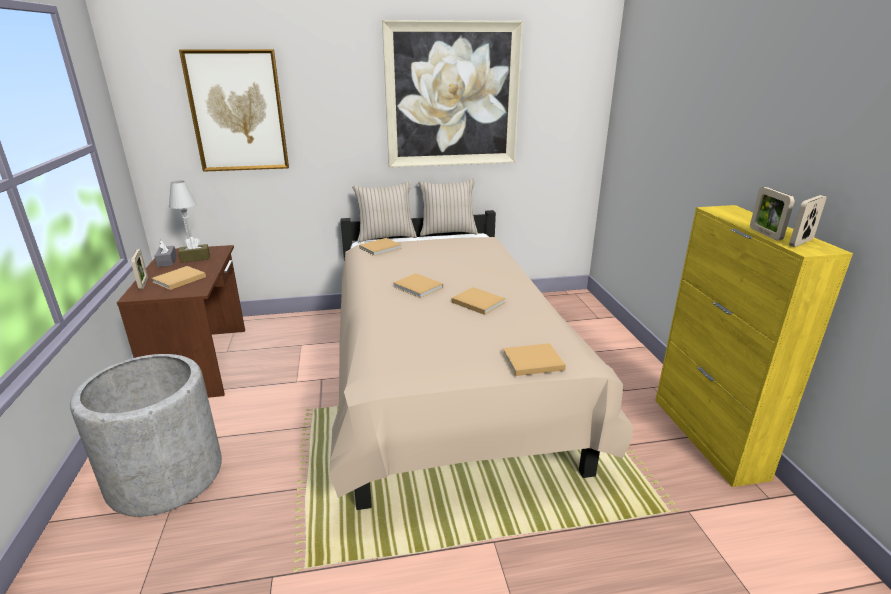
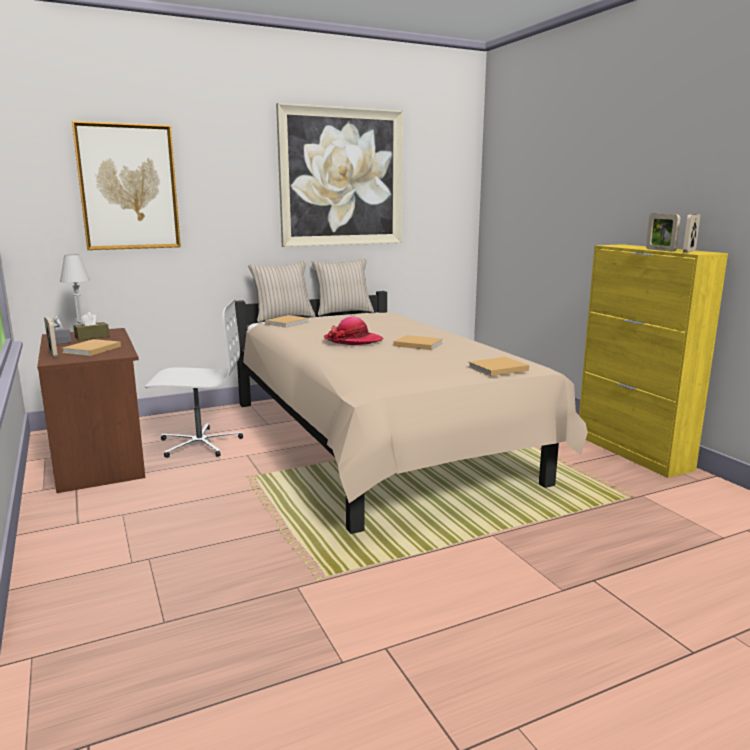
camera: 15 degrees left, 10 degrees down
grey planter [70,354,222,517] -> none
beige book [393,273,443,298] -> hat [324,317,383,345]
none -> white office chair [145,299,243,458]

